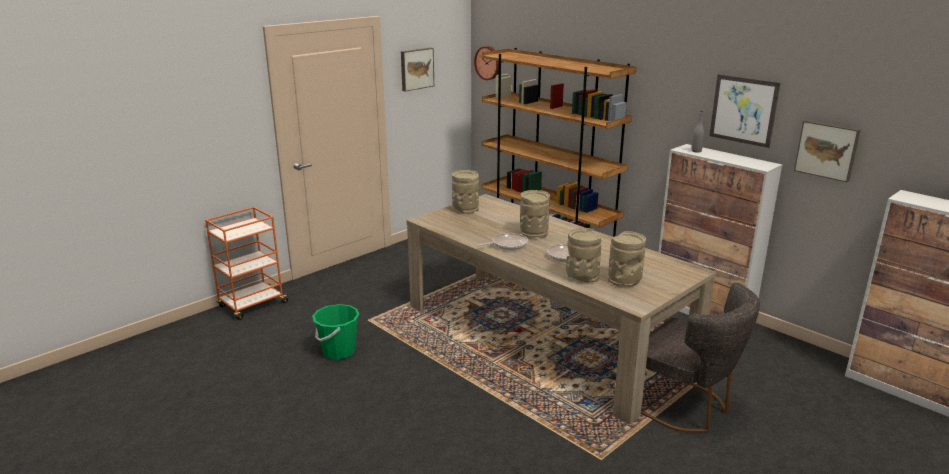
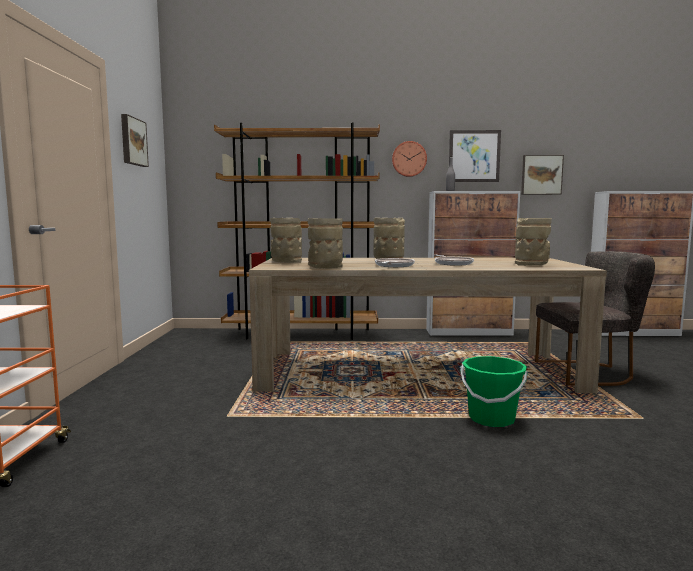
camera: 45 degrees left, 15 degrees down
green bucket [312,304,359,360] -> green bucket moved to [461,356,528,427]
wall clock [474,46,499,80] -> wall clock moved to [392,141,427,177]
beige vase [566,228,601,283] -> beige vase moved to [308,218,343,268]

